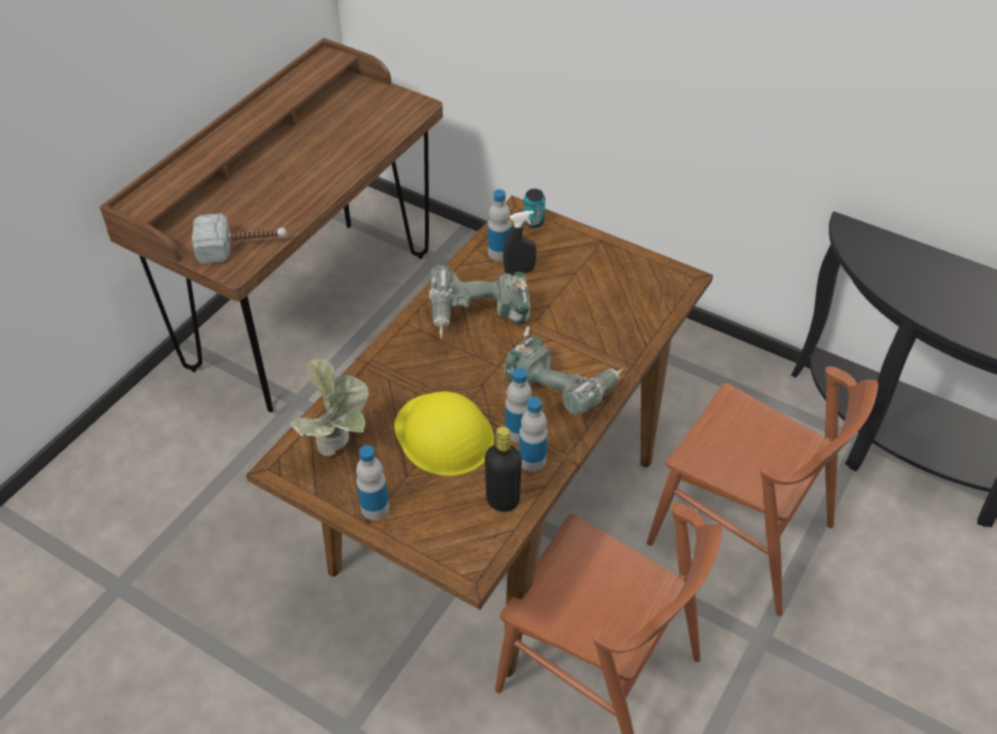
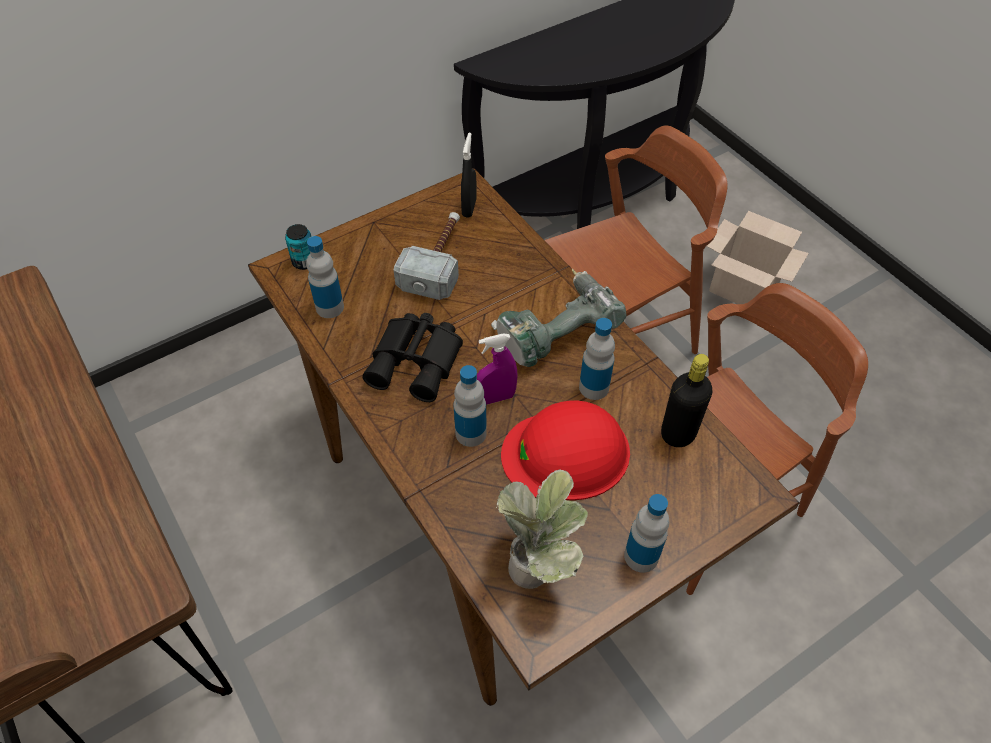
camera: 65 degrees left, 5 degrees up
hammer [192,213,286,264] -> hammer moved to [393,212,460,300]
yellow hard hat [394,391,494,476] -> red hard hat [501,401,630,500]
power drill [429,266,530,339] -> black binoculars [362,313,463,402]
black spray bottle [503,211,537,275] -> black spray bottle moved to [461,133,477,218]
bottle [519,397,548,472] -> bottle moved to [454,365,487,447]
none -> purple spray bottle [477,334,518,405]
none -> cardboard box [707,211,809,304]

